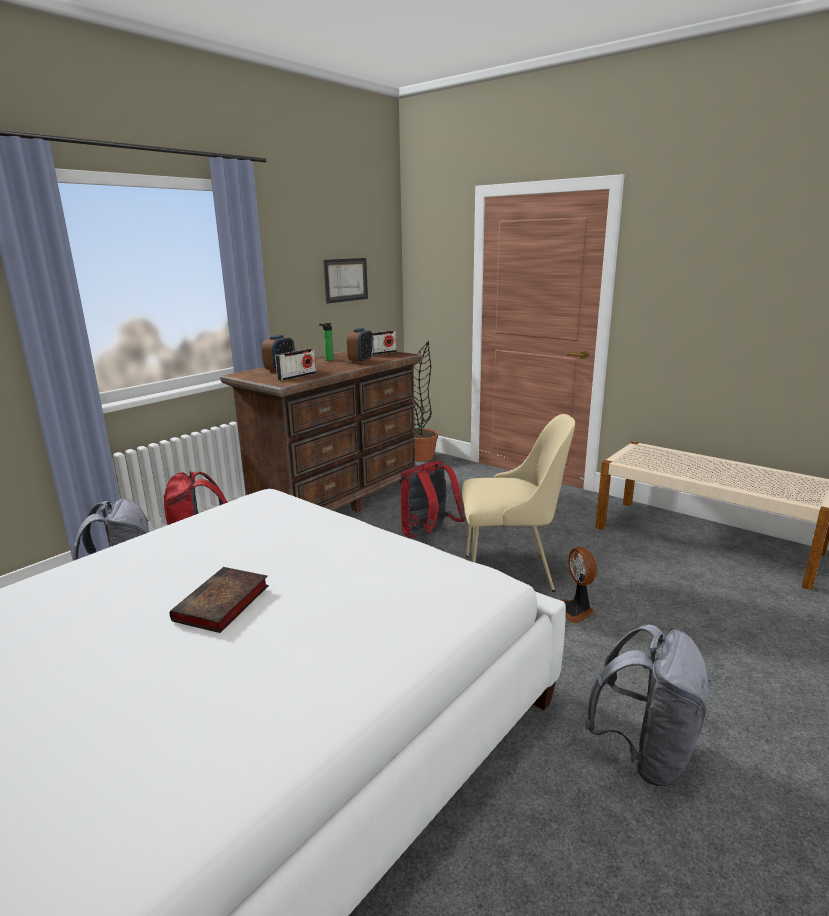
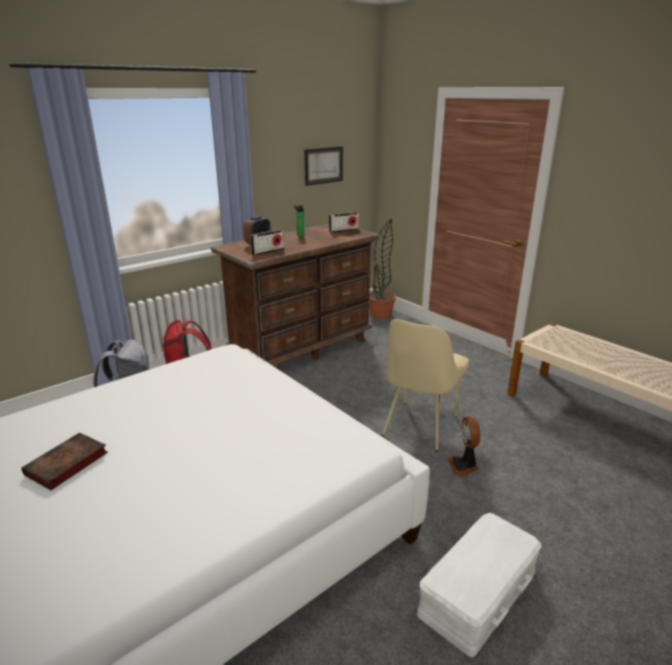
camera: 10 degrees right, 5 degrees up
book [170,567,269,633] -> book moved to [21,432,108,490]
alarm clock [347,328,374,363] -> none
red backpack [401,461,466,539] -> none
beige chair [462,414,575,592] -> beige chair turned 105 degrees clockwise [382,319,469,452]
grey backpack [584,624,711,786] -> white storage box [417,513,541,657]

